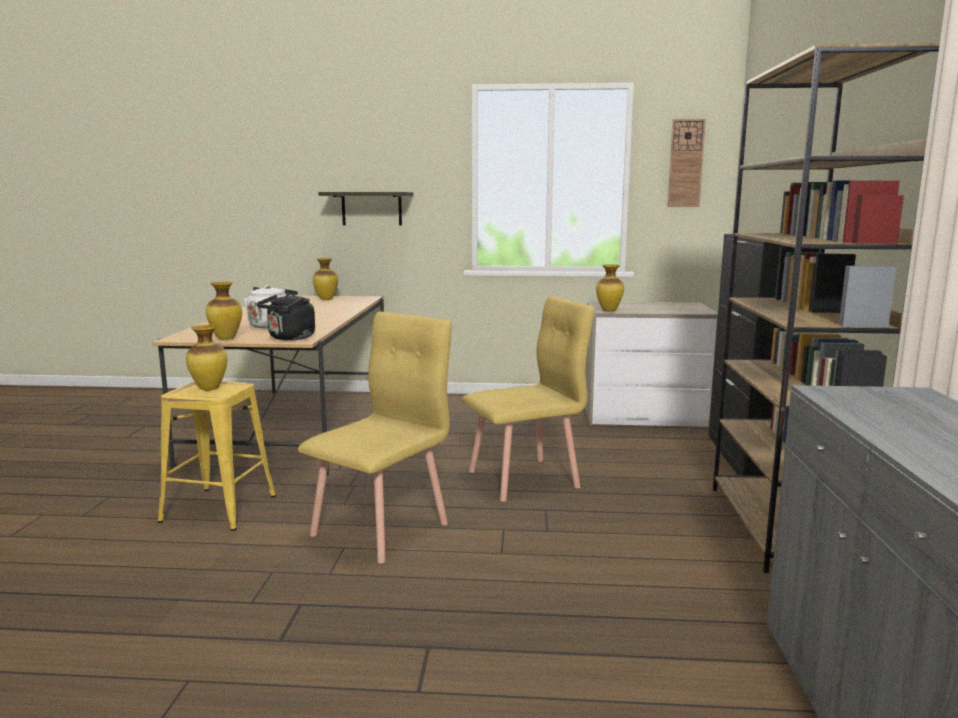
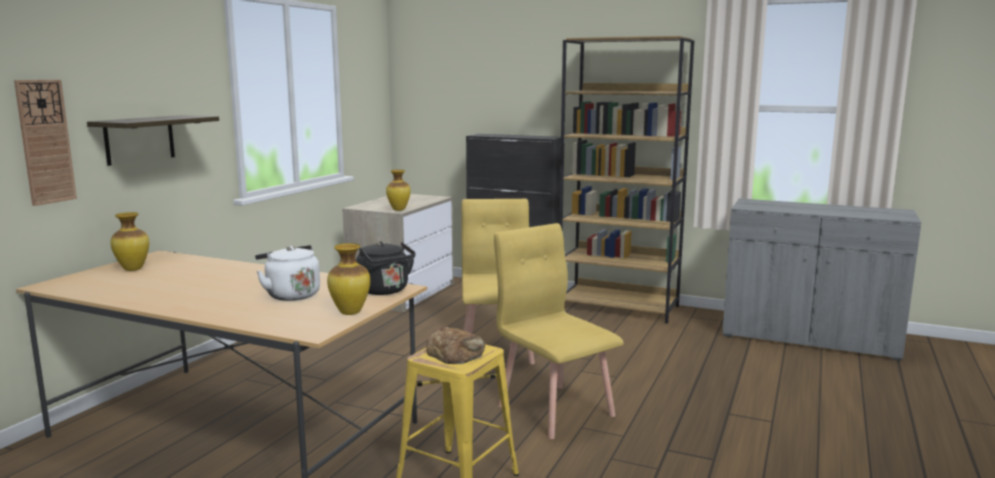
camera: 70 degrees left, 0 degrees up
vase [186,325,227,390] -> bread [426,326,485,364]
wall clock [667,119,706,207] -> wall clock moved to [14,80,77,206]

